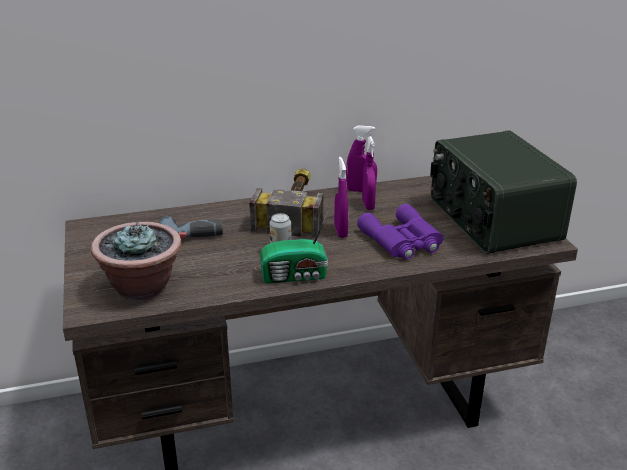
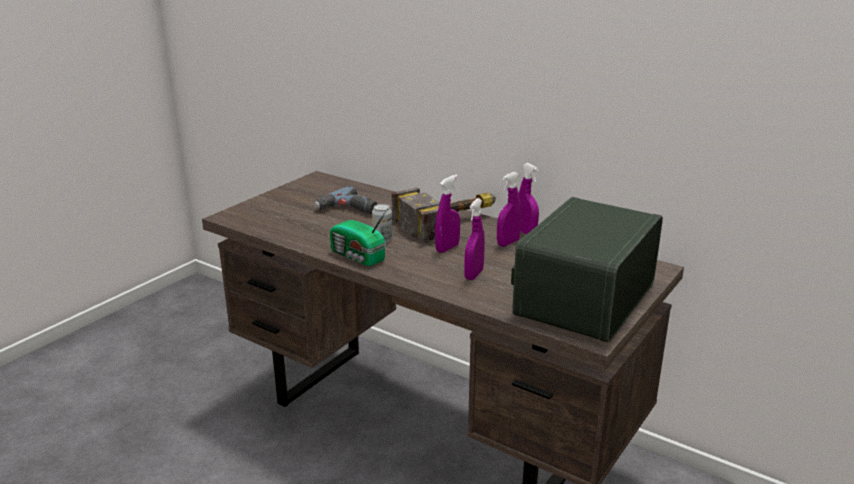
camera: 50 degrees right, 5 degrees down
potted plant [91,222,181,300] -> none
purple binoculars [357,204,444,260] -> purple spray bottle [464,198,485,280]

